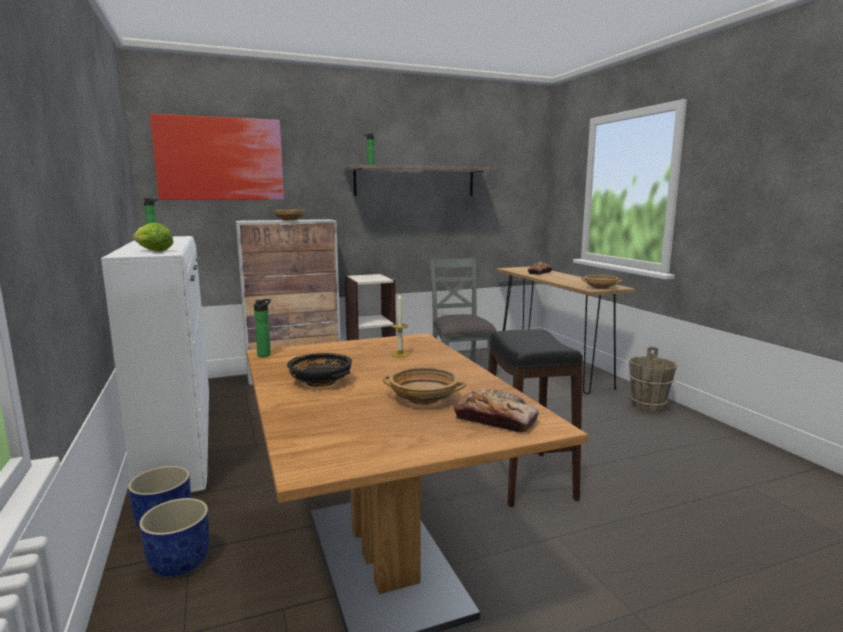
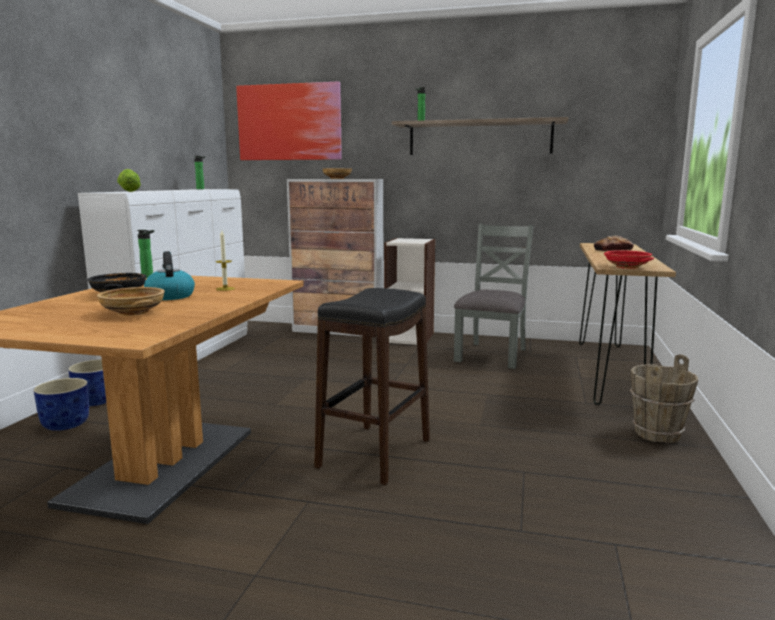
camera: 35 degrees right, 0 degrees up
bread [454,389,539,433] -> none
beige bowl [581,275,623,289] -> red bowl [604,250,654,269]
none -> kettle [144,251,195,300]

